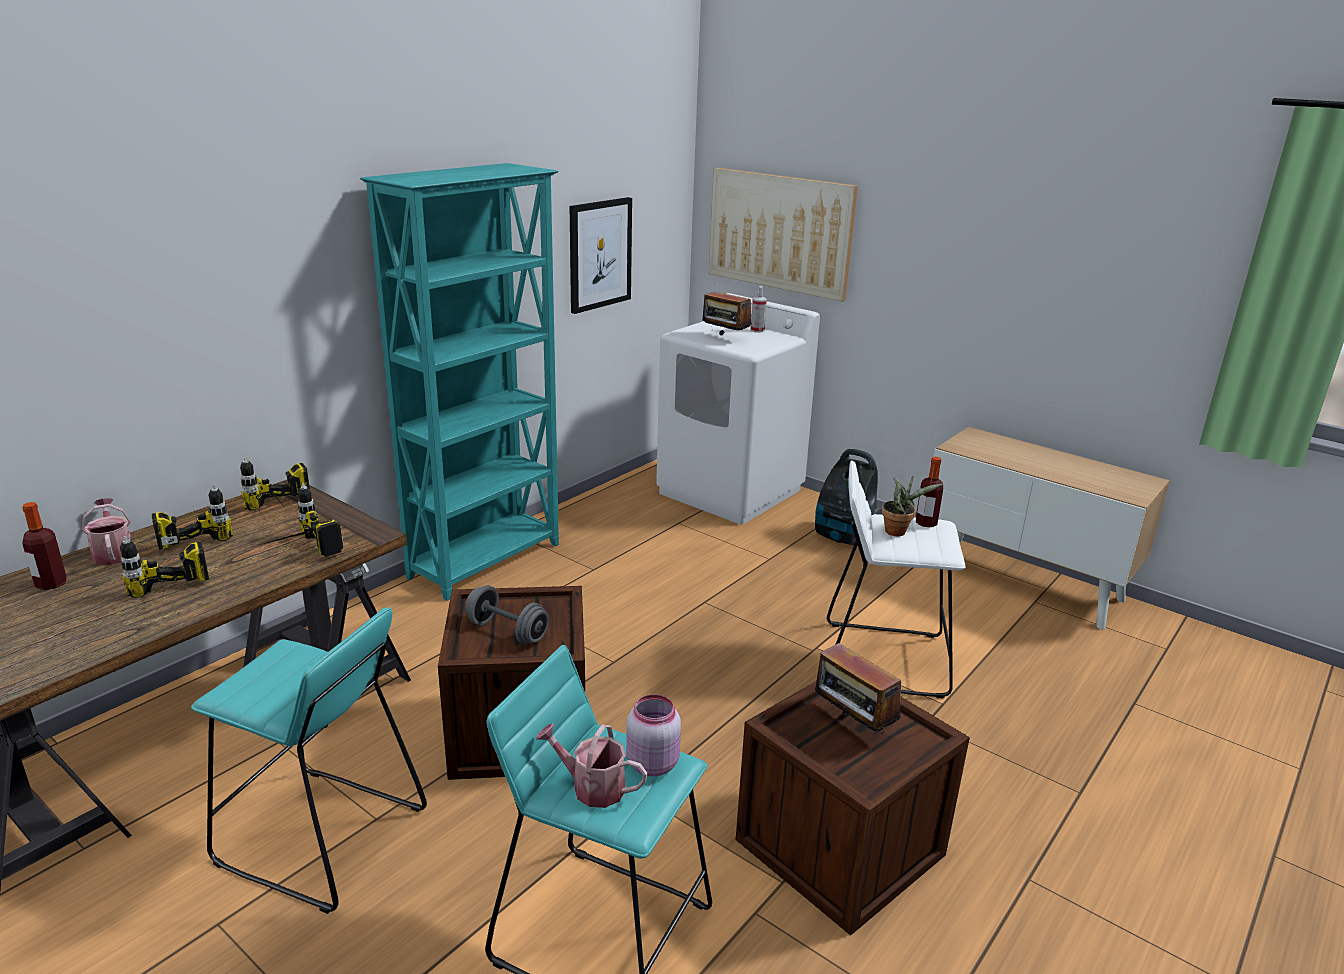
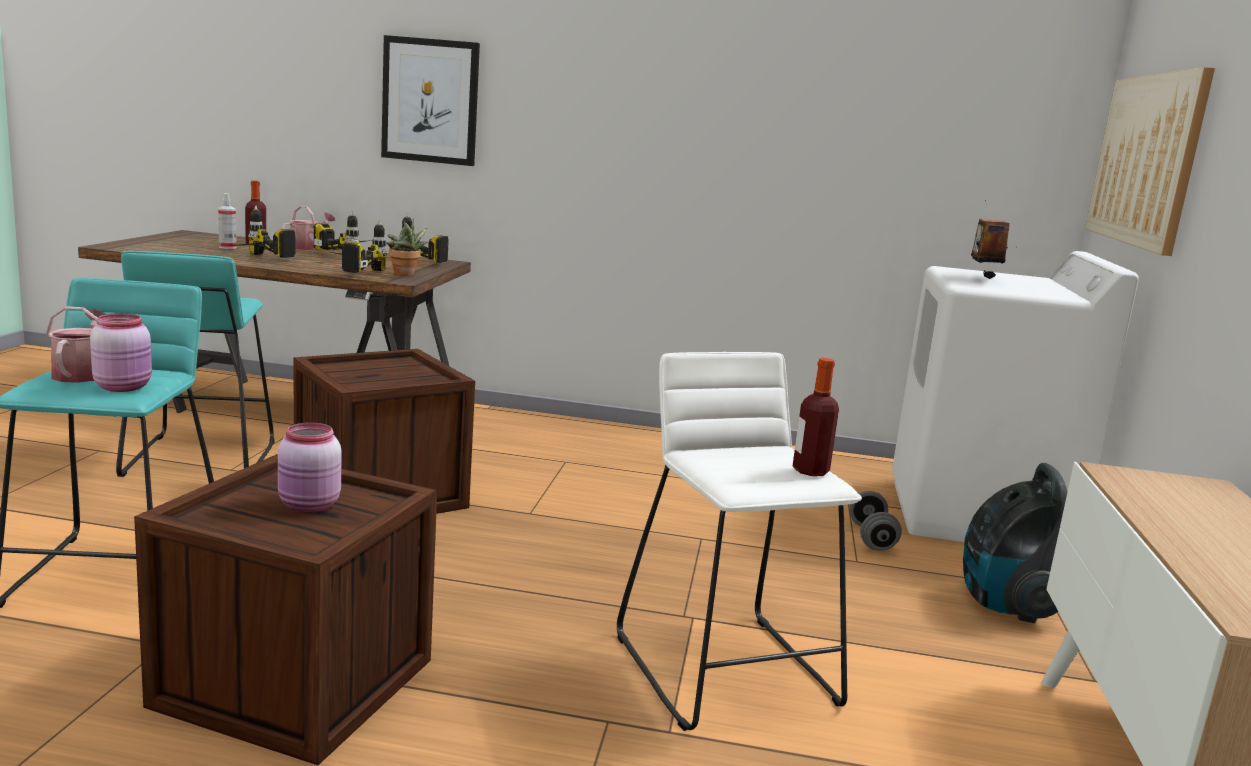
camera: 60 degrees right, 10 degrees down
turquoise bookcase [360,163,559,601] -> none
grey dumbbell [465,585,549,644] -> grey dumbbell moved to [849,491,902,551]
picture [570,197,632,314] -> picture moved to [381,35,480,166]
spray bottle [751,286,767,333] -> spray bottle moved to [218,193,237,249]
radio [815,642,901,737] -> pink jar [278,422,342,513]
potted plant [882,476,942,536] -> potted plant moved to [386,218,428,276]

